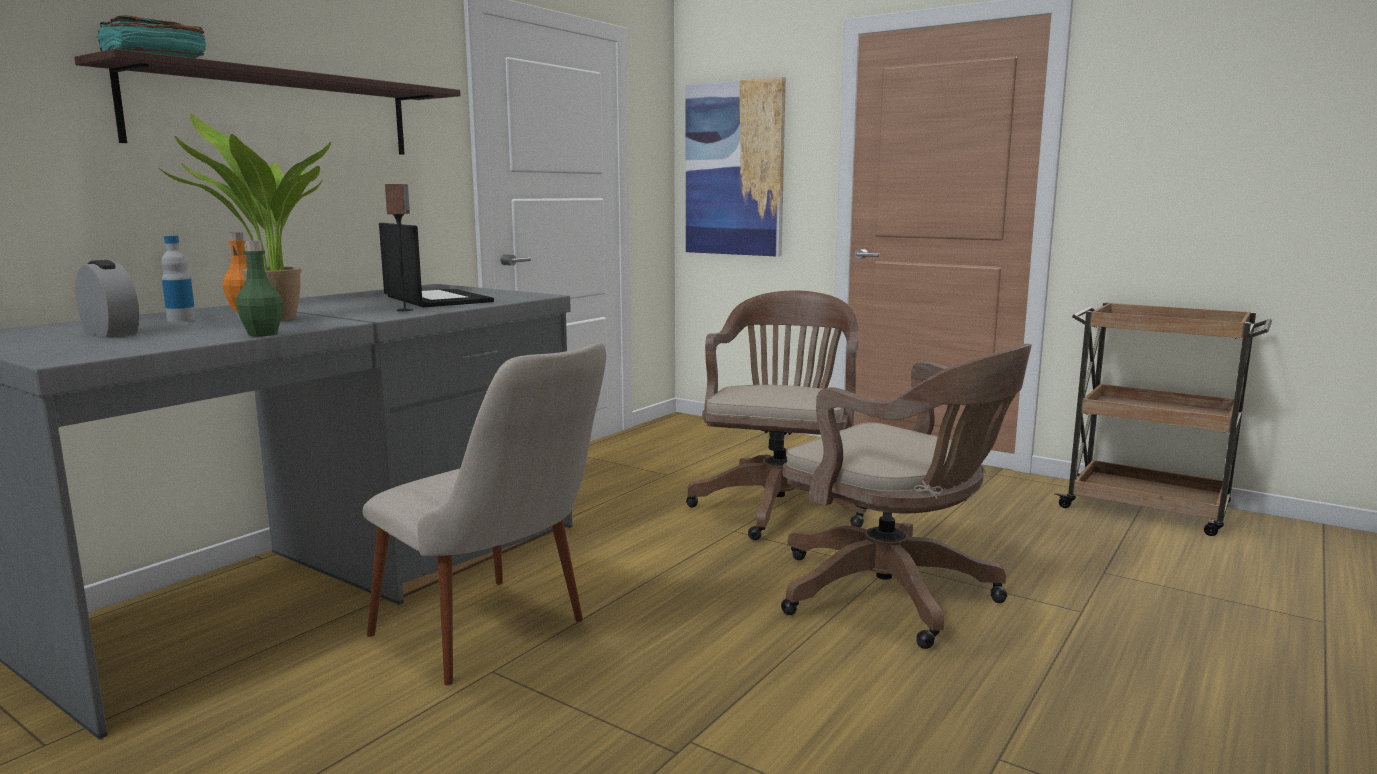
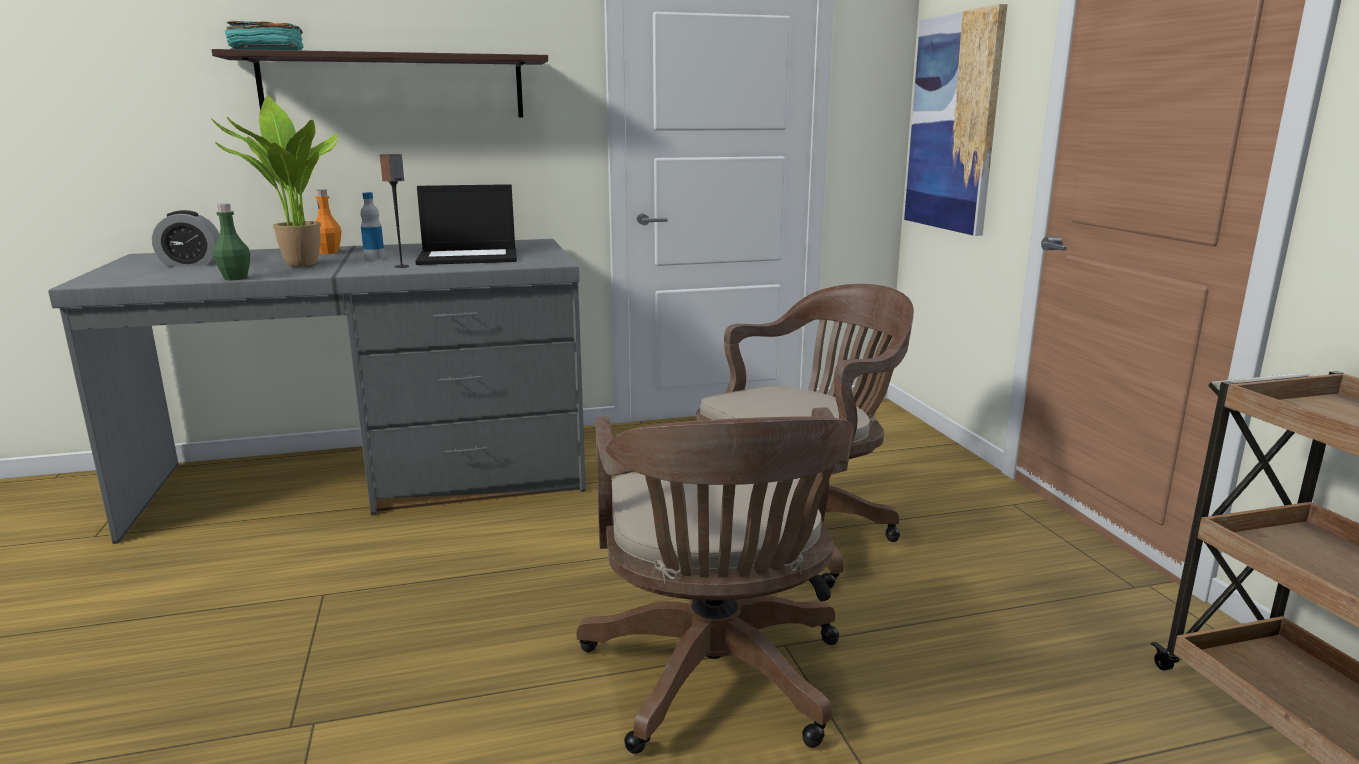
camera: 40 degrees right, 5 degrees up
alarm clock [75,260,139,337] -> alarm clock turned 90 degrees clockwise [152,210,220,267]
bottle [161,235,196,322] -> bottle moved to [360,192,385,260]
beige chair [363,343,606,685] -> none
laptop [379,223,494,307] -> laptop turned 75 degrees clockwise [415,184,517,265]

